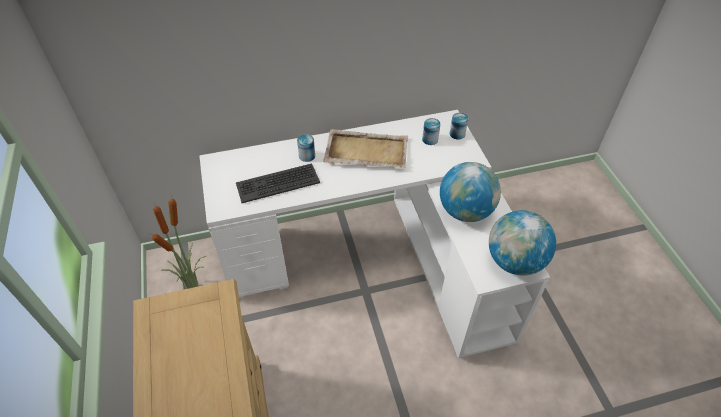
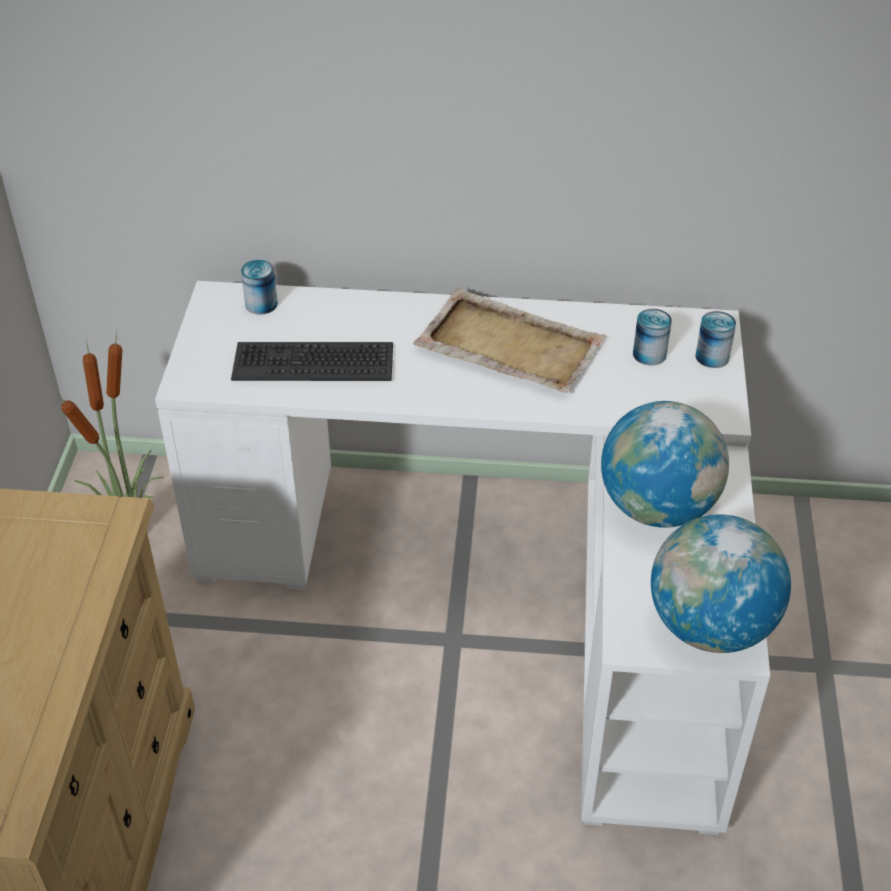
camera: 20 degrees right, 5 degrees down
can [297,134,315,162] -> can moved to [241,260,278,314]

